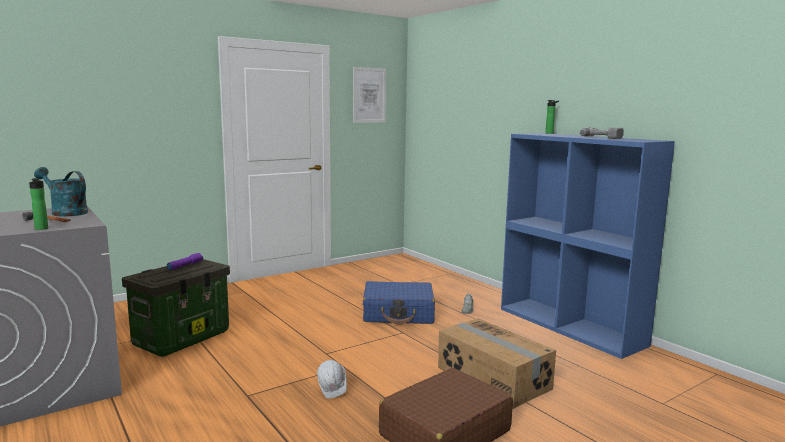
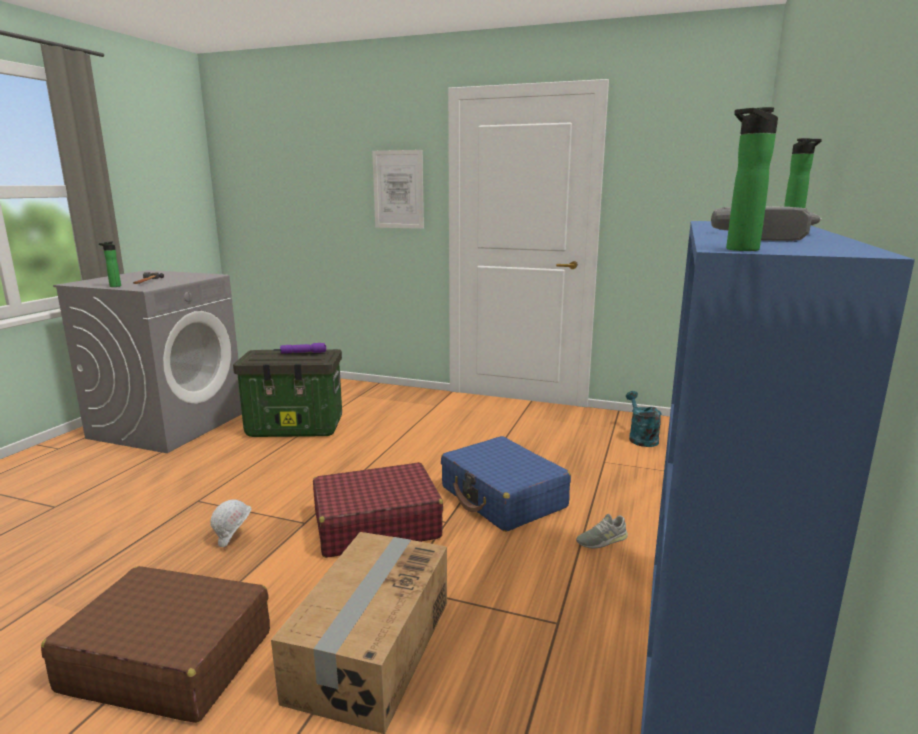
camera: 55 degrees right, 5 degrees up
turquoise watering can [34,167,88,217] -> turquoise watering can moved to [626,391,662,447]
picture [353,67,386,123] -> picture moved to [372,150,424,229]
none -> red suitcase [313,462,443,558]
none -> bottle [726,107,778,251]

